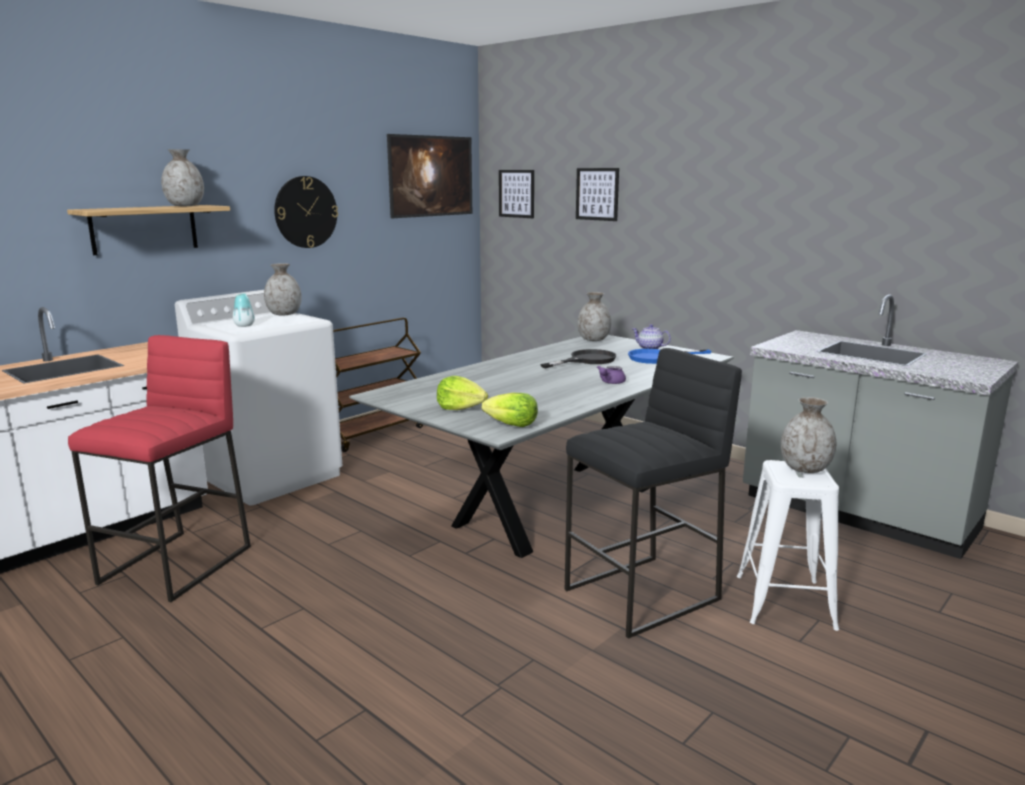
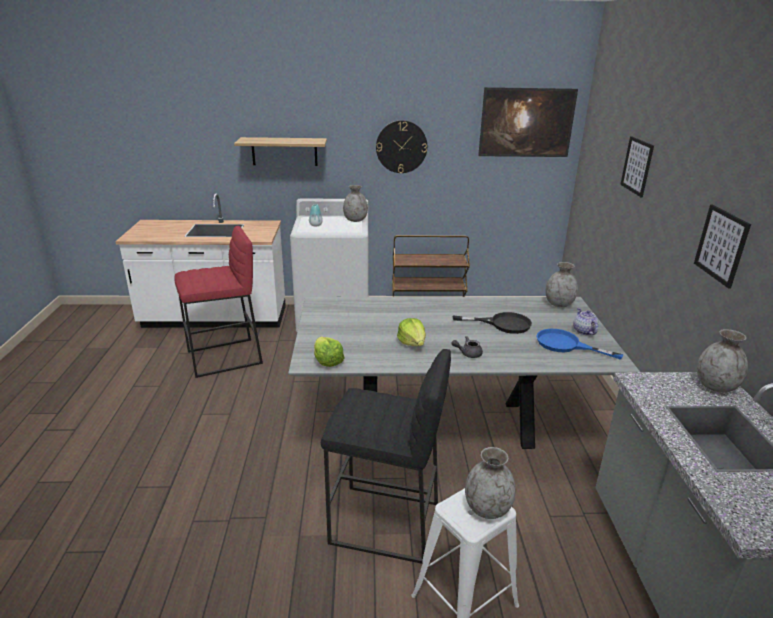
camera: 45 degrees right, 10 degrees up
grey vase [161,149,204,206] -> grey vase moved to [697,329,748,393]
lettuce [437,376,488,410] -> lettuce moved to [397,318,426,346]
picture [499,170,534,218] -> picture moved to [694,205,751,288]
purple teapot [597,366,626,384] -> grey teapot [452,336,483,358]

